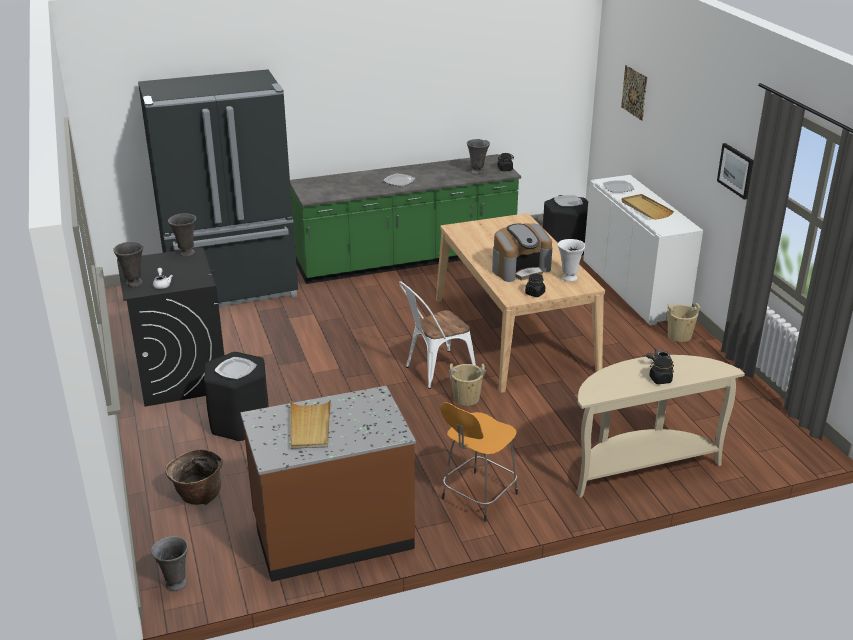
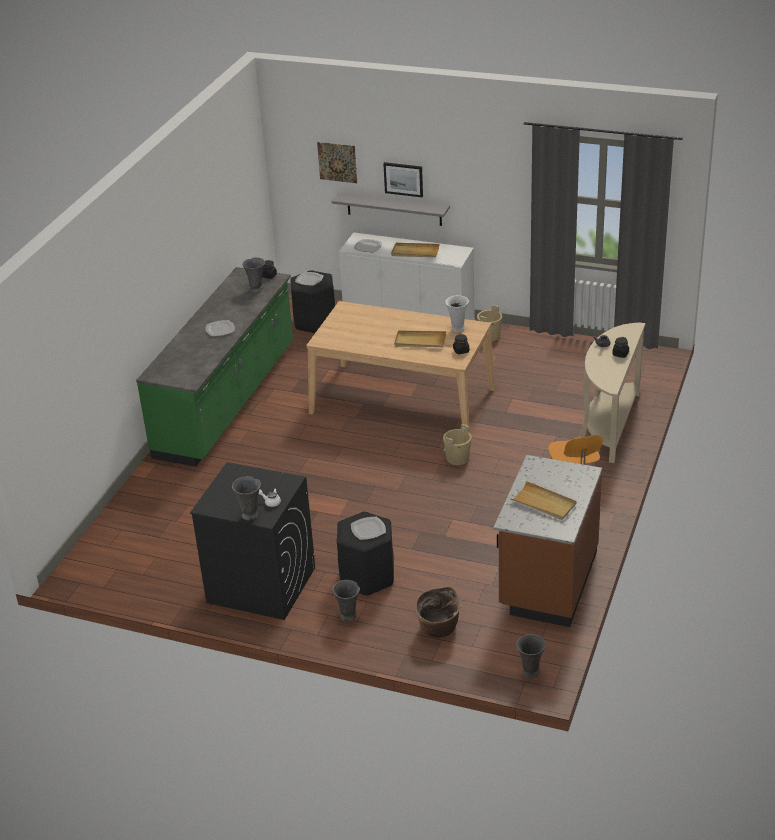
camera: 50 degrees left, 5 degrees up
black fridge [138,69,298,307] -> none
grey vase [168,213,196,257] -> grey vase moved to [332,580,360,622]
white chair [399,281,476,389] -> none
coffee machine [492,223,552,282] -> beige tray [394,331,446,347]
picture [717,143,754,200] -> picture moved to [383,162,423,197]
none -> grey shelf [332,192,450,226]

